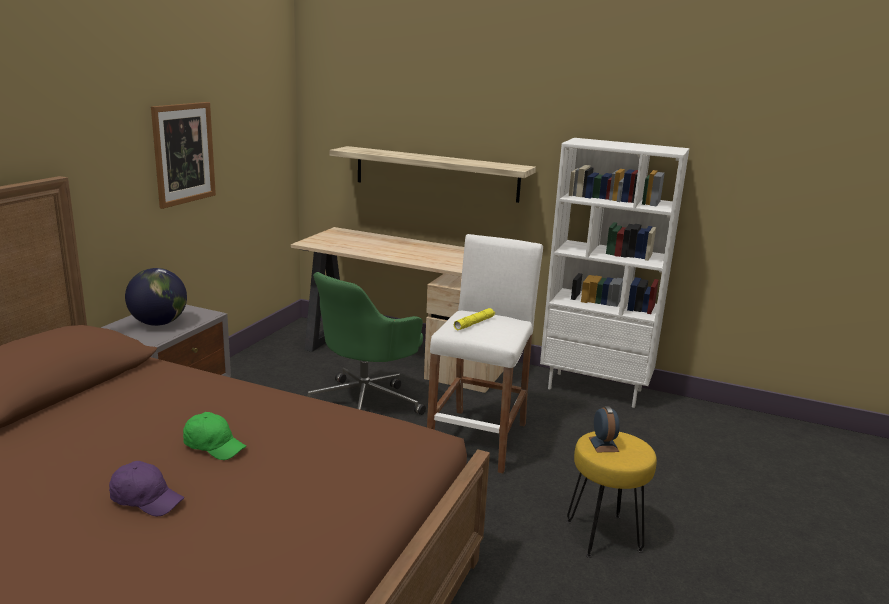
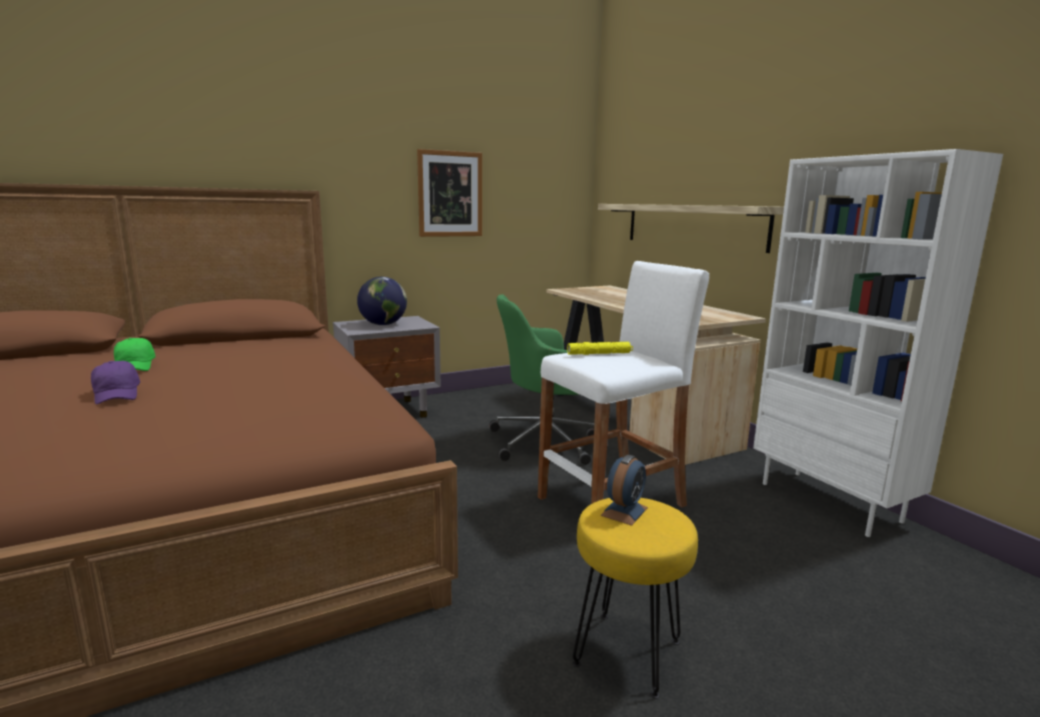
camera: 40 degrees right, 5 degrees down
green cap [183,412,246,460] -> green cap moved to [114,338,155,371]

